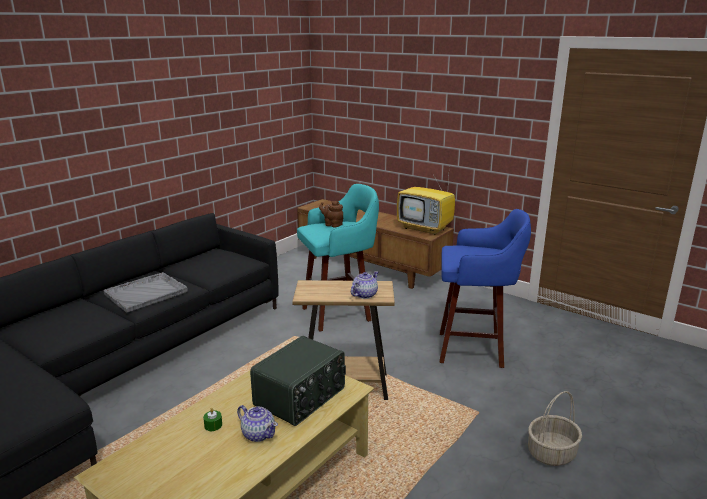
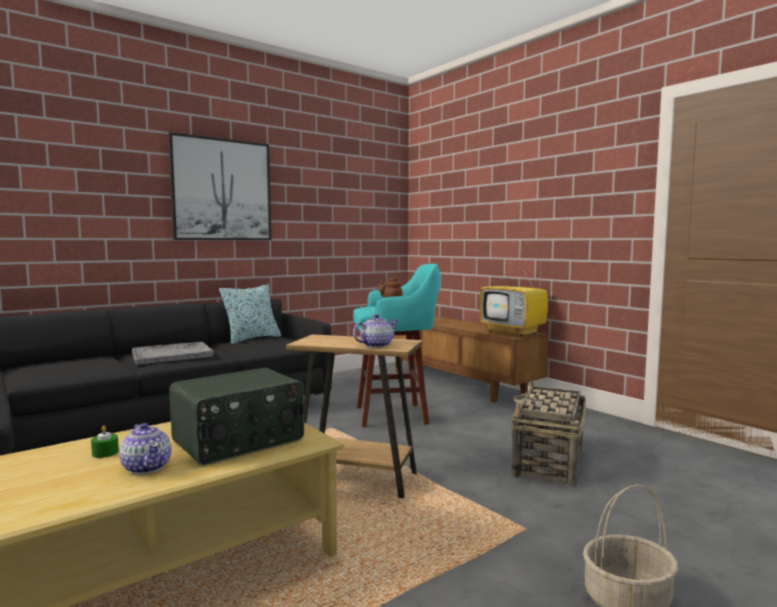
camera: 15 degrees right, 15 degrees down
blue stool [439,209,531,368] -> basket [511,381,586,487]
none -> picture [168,132,271,240]
none -> pillow [219,284,281,344]

